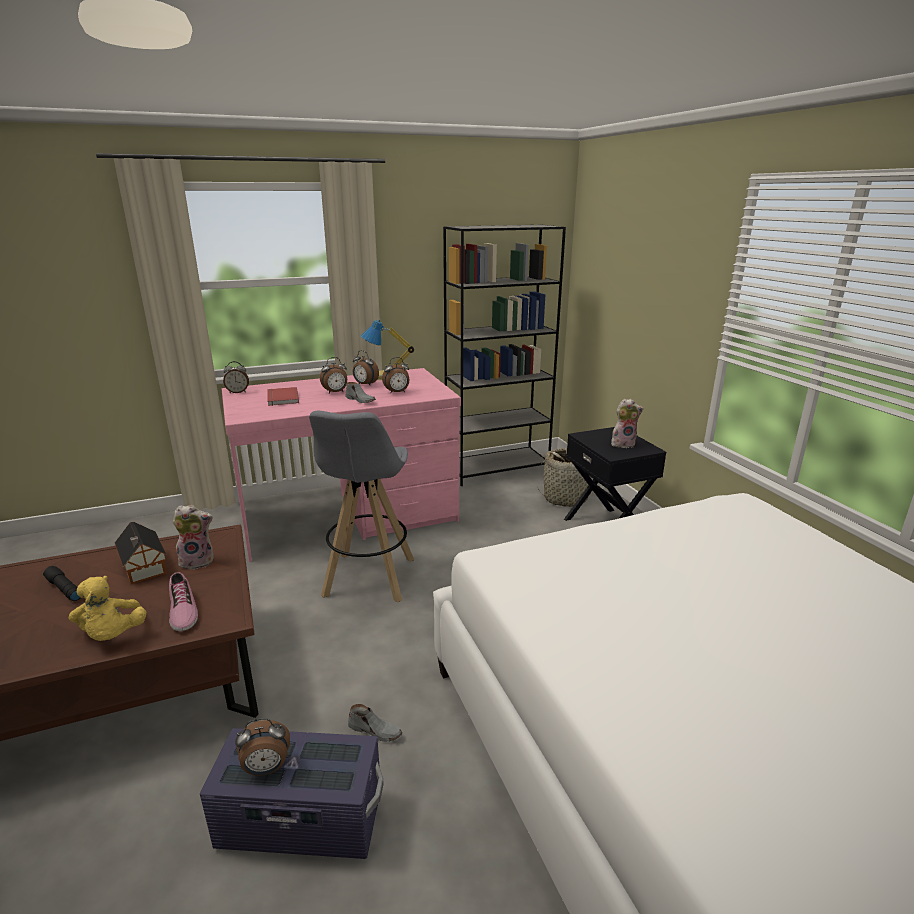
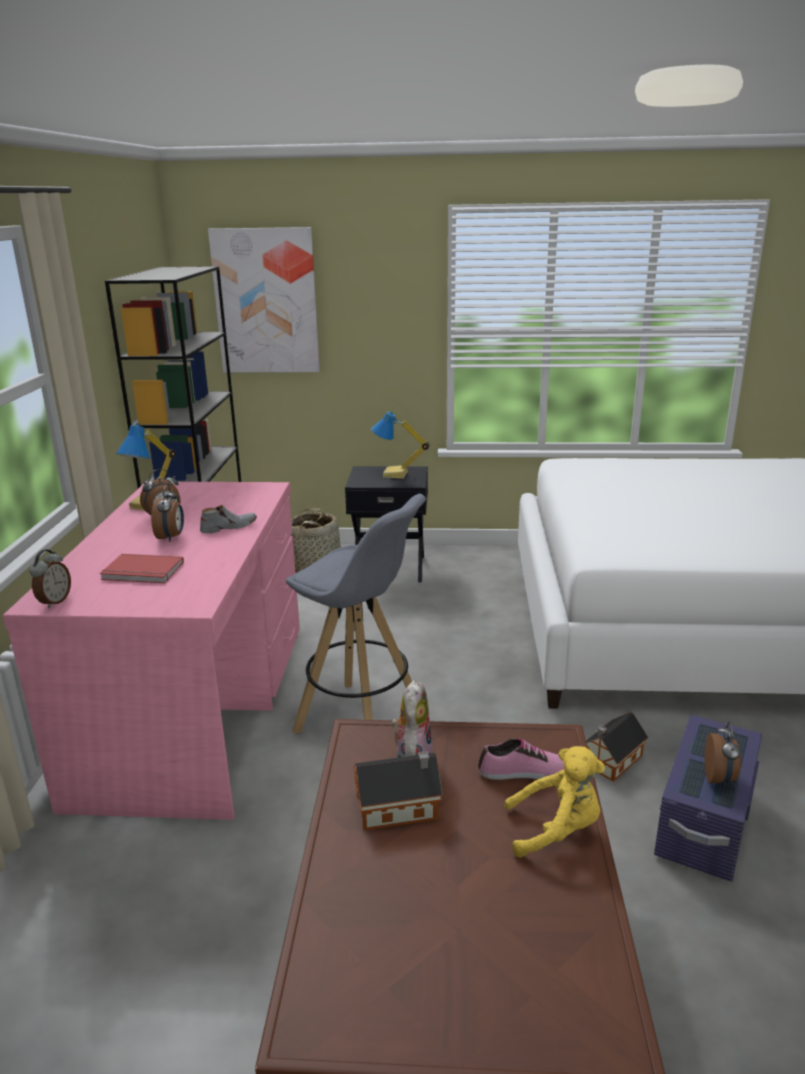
camera: 65 degrees left, 0 degrees up
black flashlight [43,566,81,601] -> none
grey shoe [348,704,402,742] -> toy house [586,712,648,782]
alarm clock [382,357,409,394] -> none
plush toy [611,399,643,448] -> table lamp [371,411,430,478]
none -> picture [208,227,320,373]

